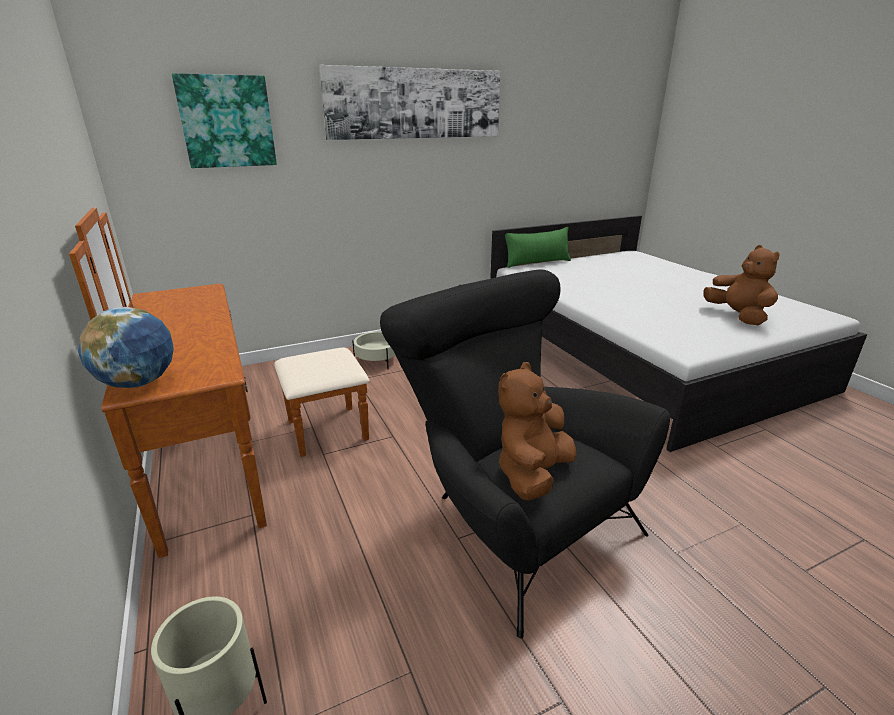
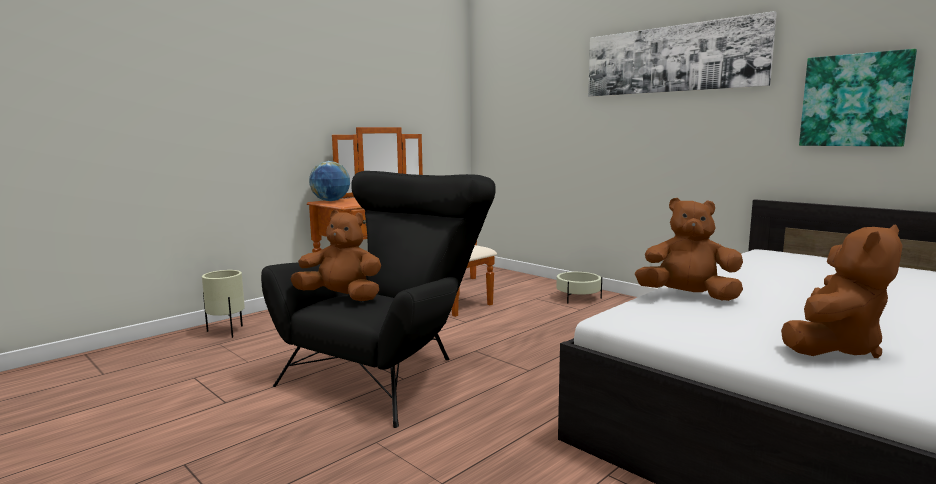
camera: 70 degrees right, 15 degrees down
picture [172,73,277,168] -> picture moved to [799,49,917,147]
green pillow [505,227,571,268] -> none
none -> brown plush toy [635,198,743,301]

